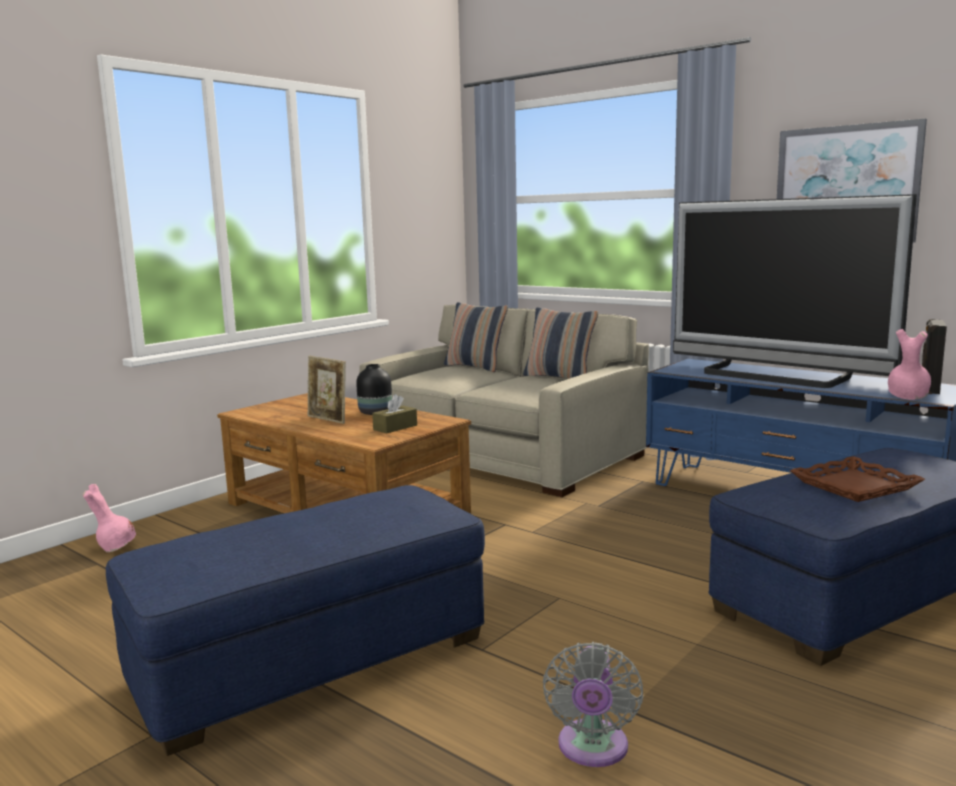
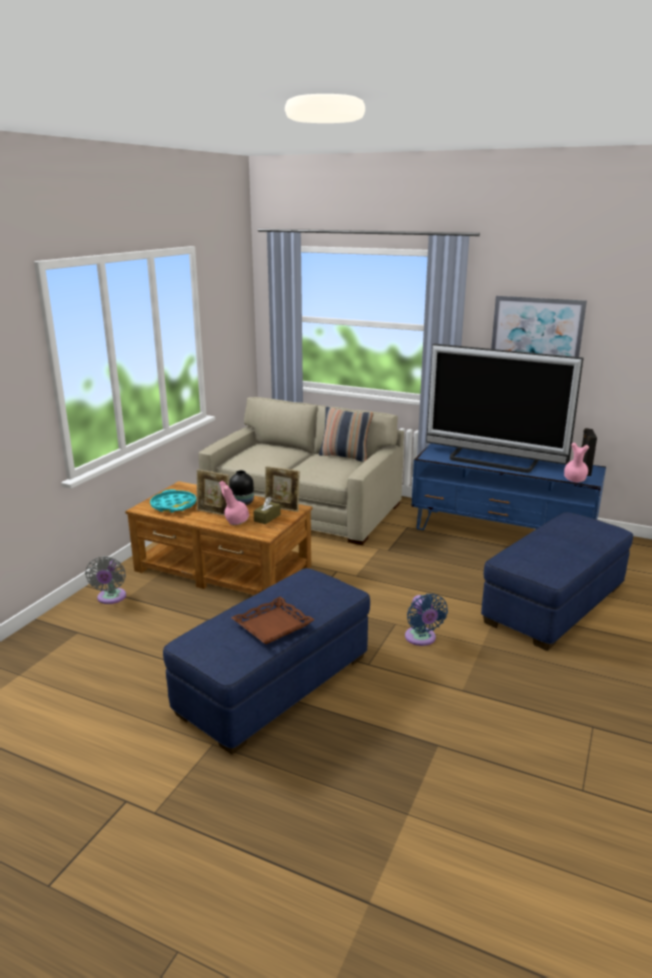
camera: 15 degrees left, 10 degrees up
pink vase [83,484,136,552] -> pink vase moved to [219,481,249,525]
pillow [444,302,508,372] -> none
grey fan [543,642,643,767] -> grey fan moved to [85,556,126,604]
brown tray [790,456,925,502] -> brown tray moved to [231,597,315,644]
none -> turquoise tray [150,489,196,513]
none -> picture frame [265,466,300,512]
none -> blue fan [405,594,448,646]

